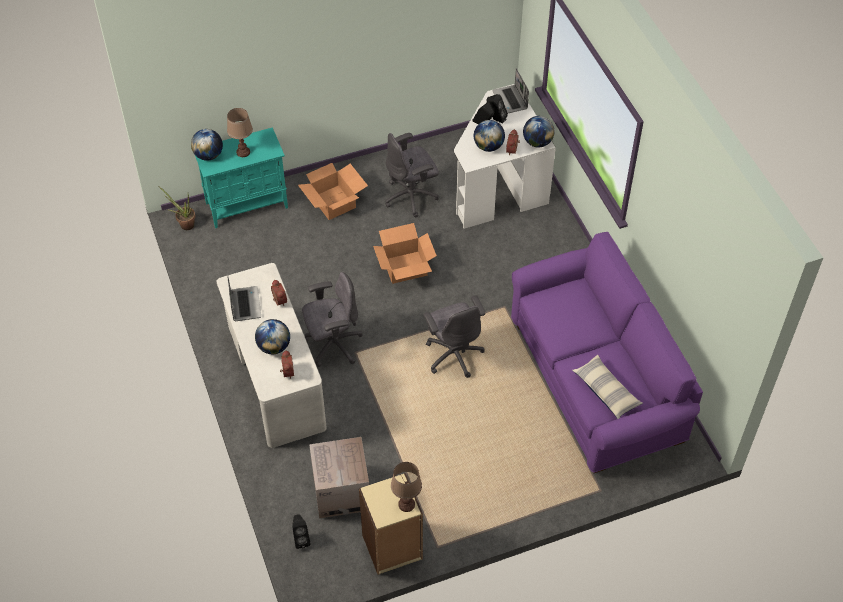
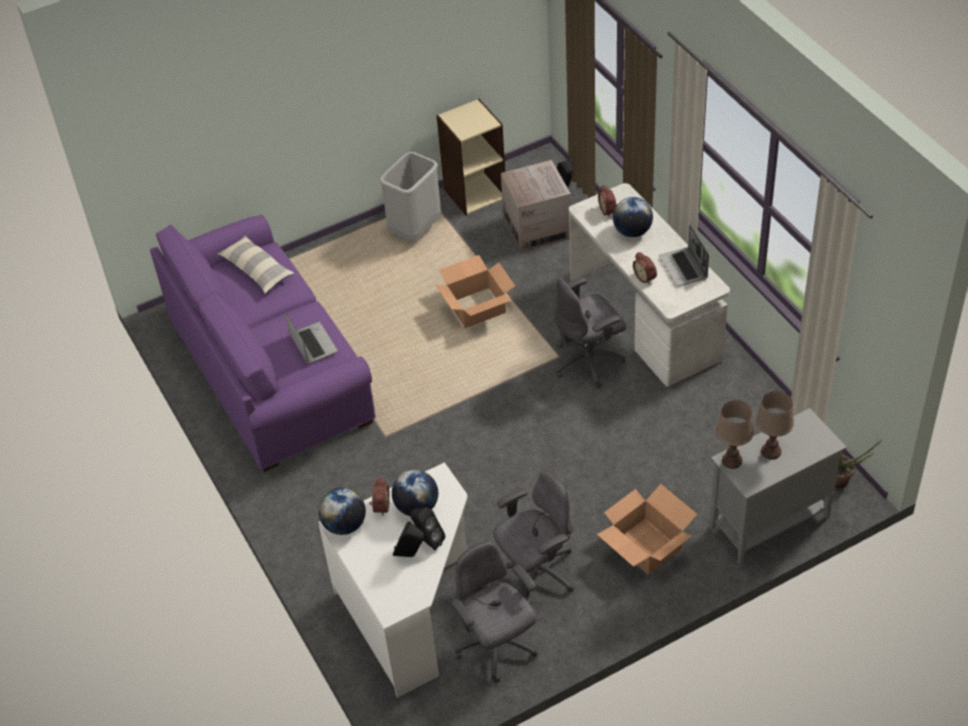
camera: 175 degrees right, 5 degrees down
globe [191,129,223,161] -> none
turquoise cabinet [195,127,288,228] -> grey cabinet [710,408,847,564]
cardboard box [373,223,437,284] -> cardboard box moved to [436,255,515,328]
brown table lamp [391,462,422,512] -> brown table lamp moved to [716,400,754,469]
grey office chair [424,295,485,378] -> grey office chair moved to [451,541,539,682]
laptop [493,68,529,113] -> laptop moved to [285,312,338,364]
none -> grey trash can [380,152,441,241]

